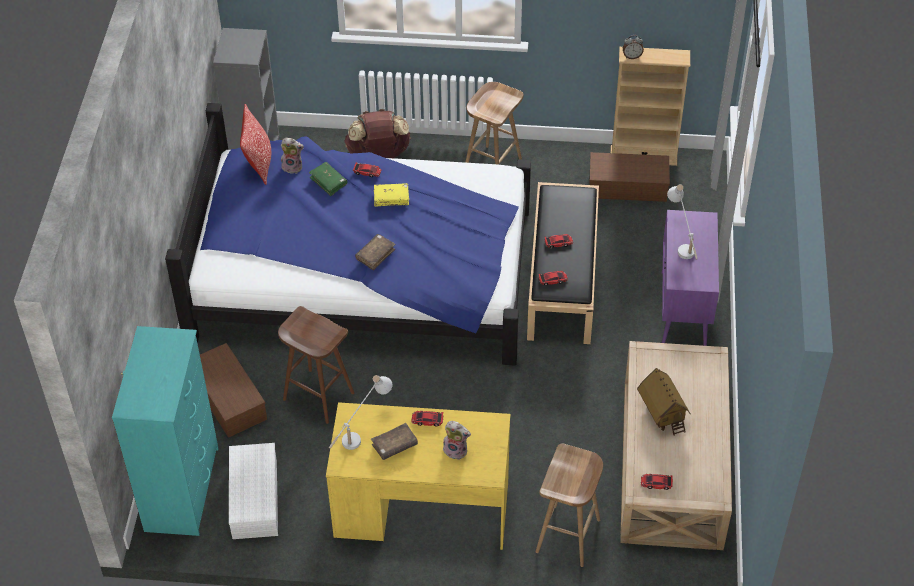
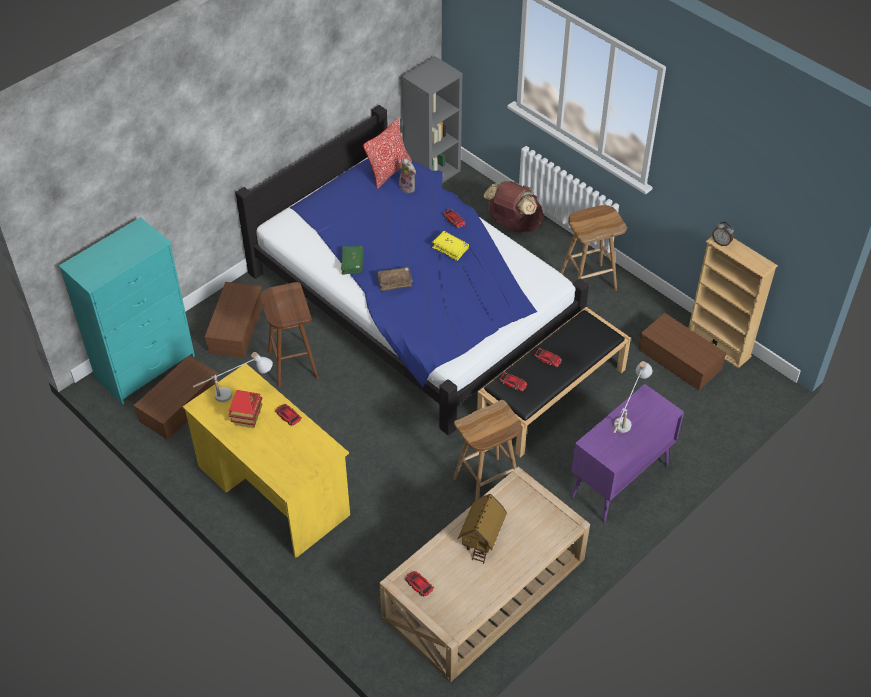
camera: 40 degrees right, 0 degrees up
white storage box [229,443,278,539] -> brown storage box [134,356,219,440]
green book [309,162,347,196] -> green book moved to [341,246,364,275]
brown book [371,423,418,460] -> toy house [228,390,262,428]
plush toy [443,421,471,460] -> none
brown stool [536,444,603,567] -> brown stool moved to [453,400,522,500]

